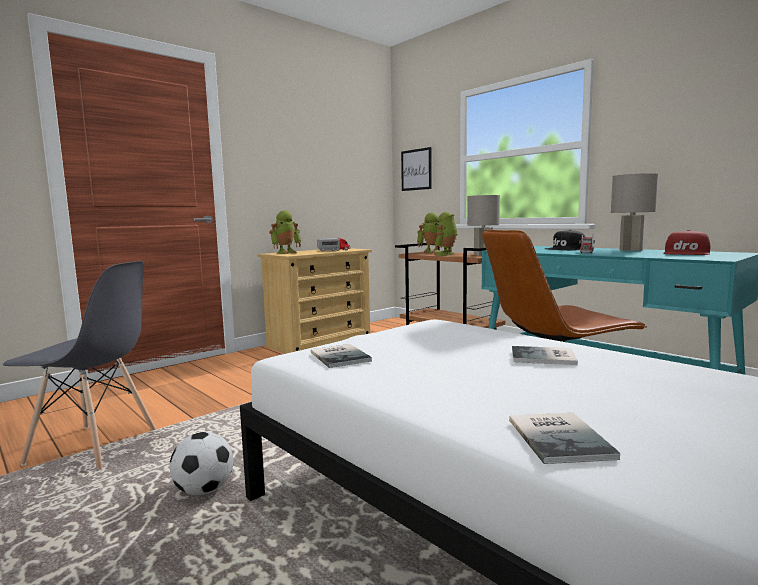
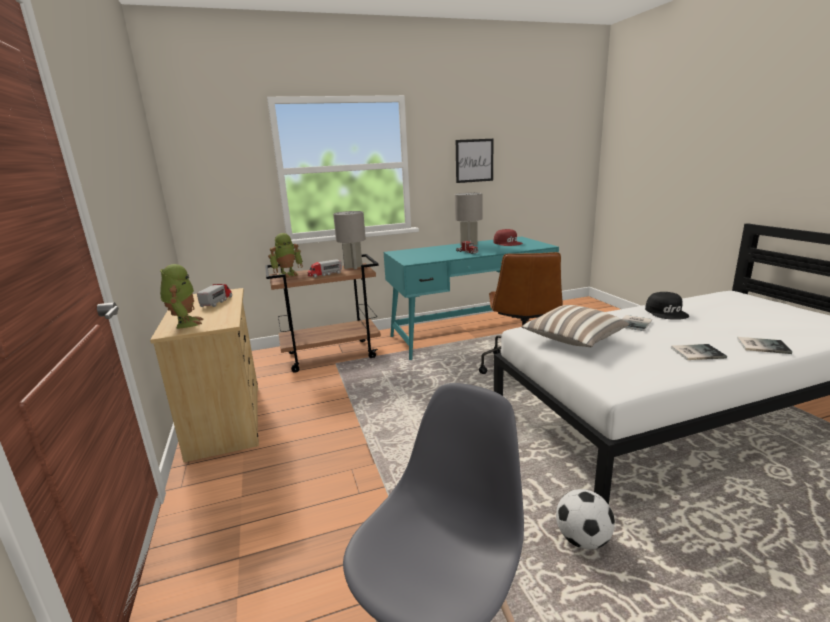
camera: 65 degrees left, 10 degrees up
book [311,344,372,368] -> book moved to [671,344,727,360]
picture [401,147,432,191] -> picture moved to [456,139,494,183]
toy robot [434,212,458,256] -> toy truck [308,259,342,278]
black cap [545,230,585,250] -> black cap moved to [645,292,689,320]
none -> pillow [521,305,629,347]

